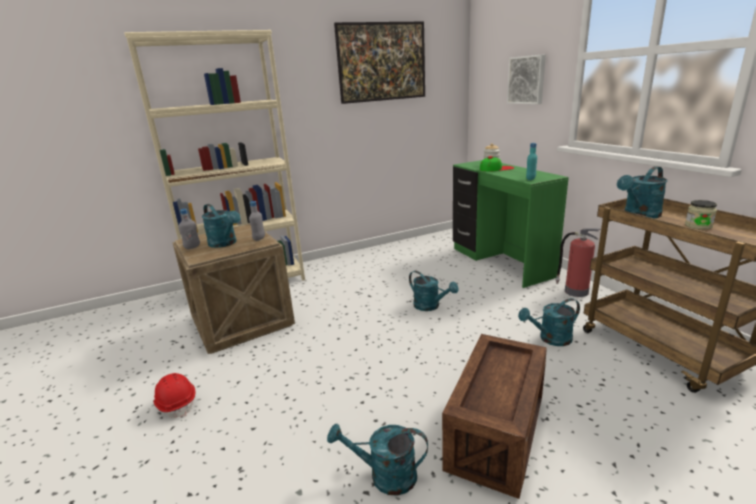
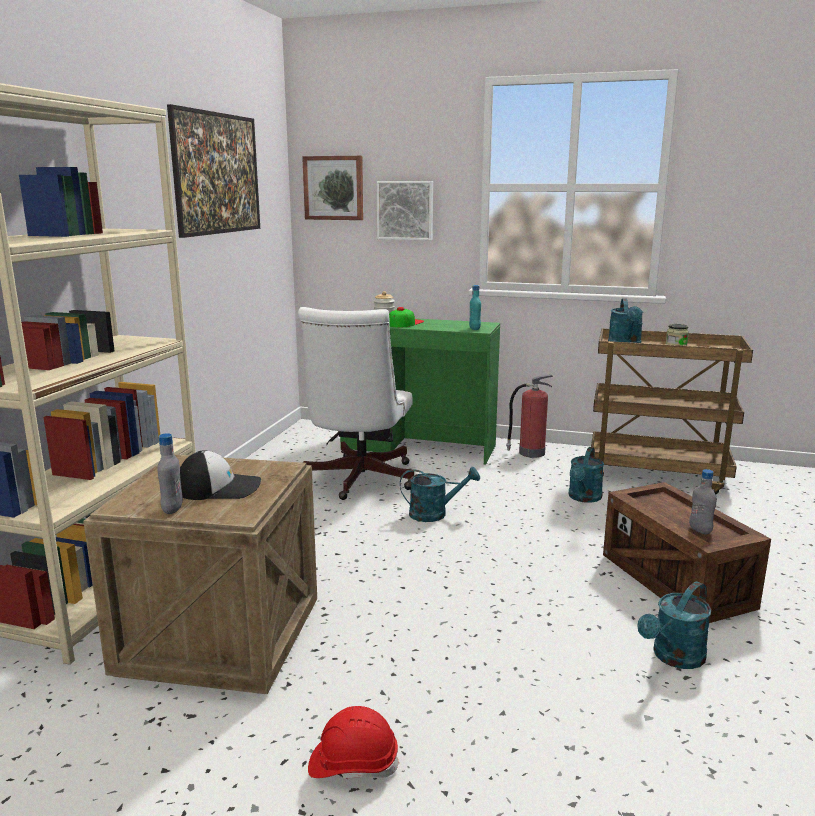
camera: 50 degrees left, 5 degrees down
turquoise watering can [202,204,241,248] -> cap [180,450,261,500]
grey bottle [249,201,265,241] -> grey bottle moved to [689,469,717,535]
none -> white office chair [298,307,414,500]
none -> picture [302,156,363,220]

